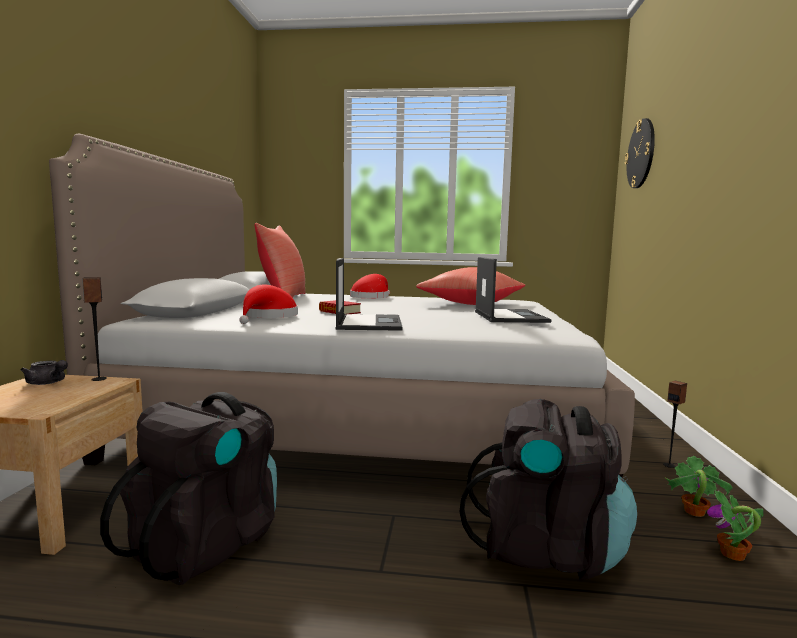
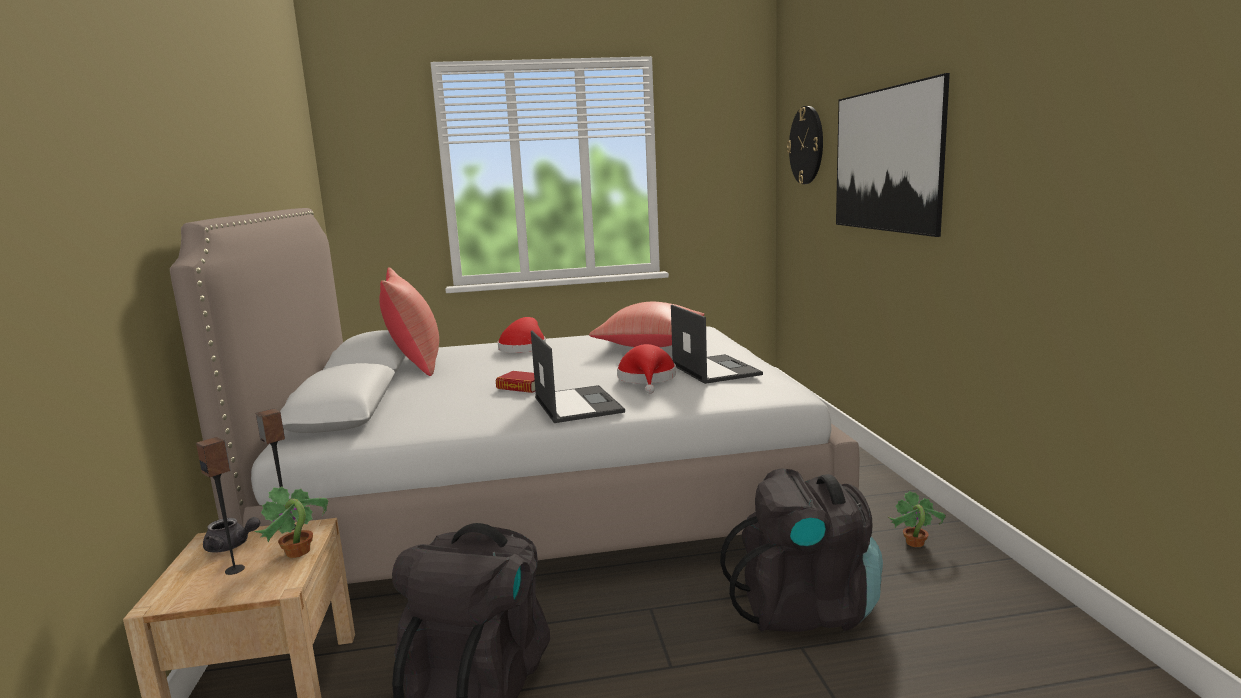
camera: 15 degrees left, 5 degrees up
red hat [239,284,298,324] -> red hat moved to [617,344,676,394]
speaker [663,381,687,468] -> speaker moved to [196,437,245,575]
potted plant [707,490,764,561] -> potted plant moved to [254,486,328,558]
none -> picture [836,73,950,237]

